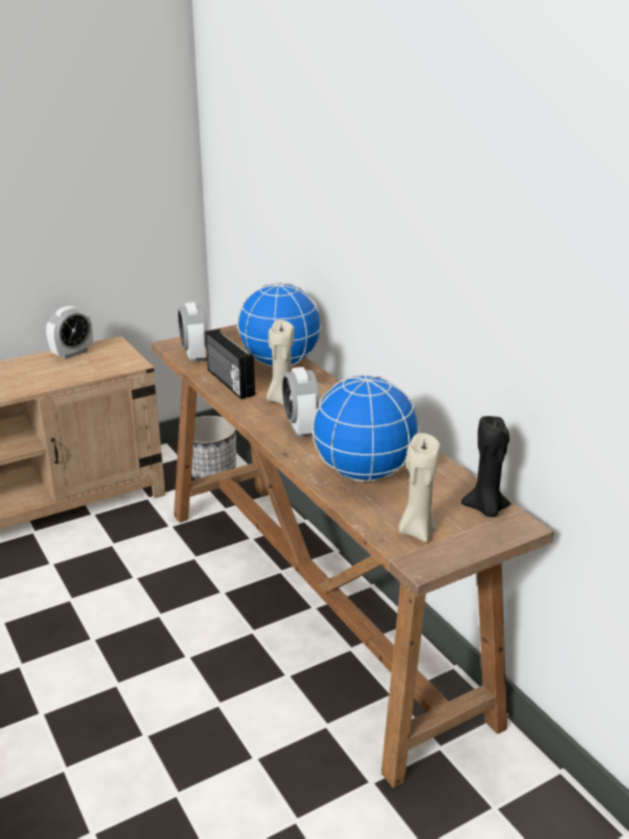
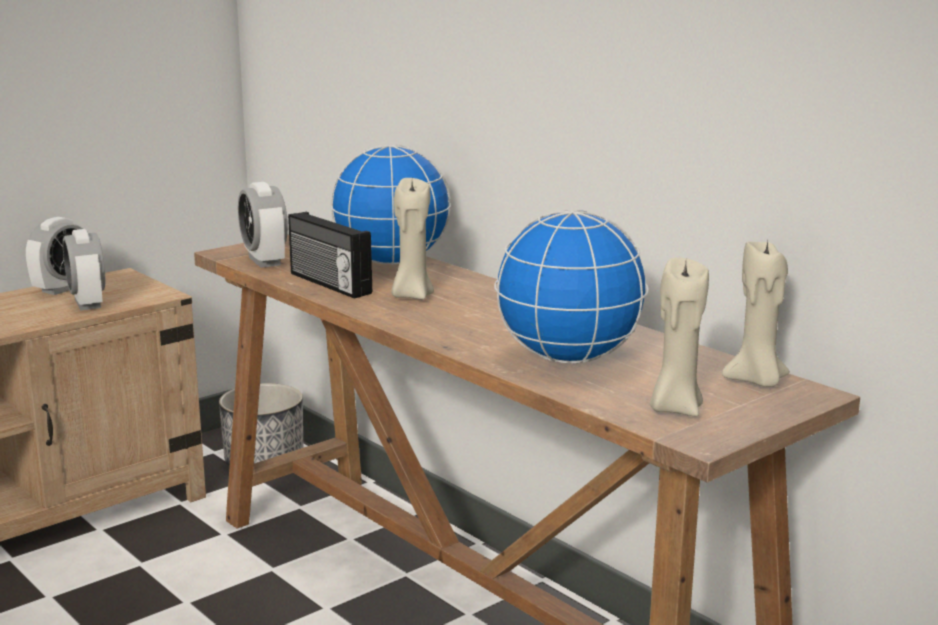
camera: 10 degrees left, 10 degrees down
alarm clock [282,367,320,437] -> alarm clock moved to [63,229,105,310]
black candle [461,416,511,517] -> beige candle [722,241,790,387]

